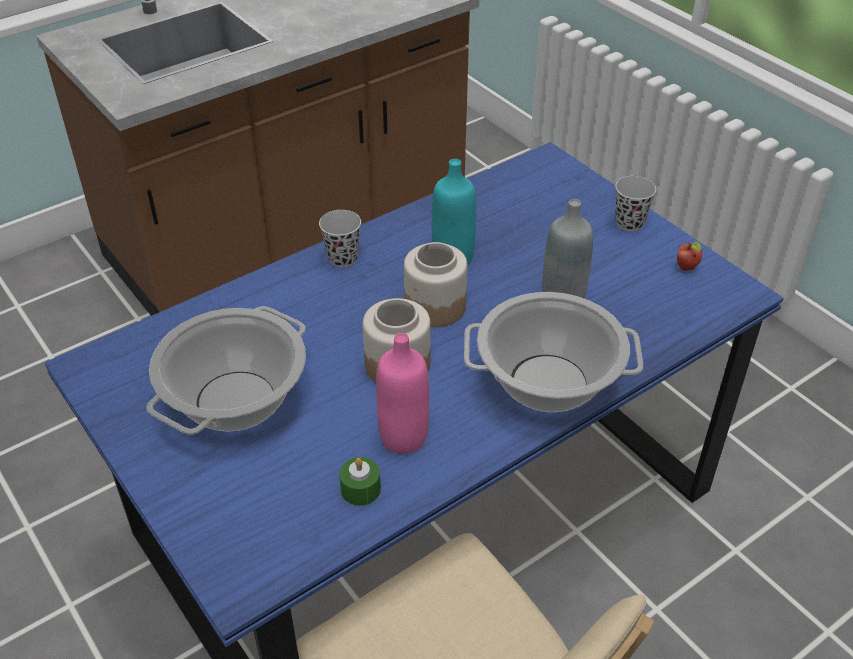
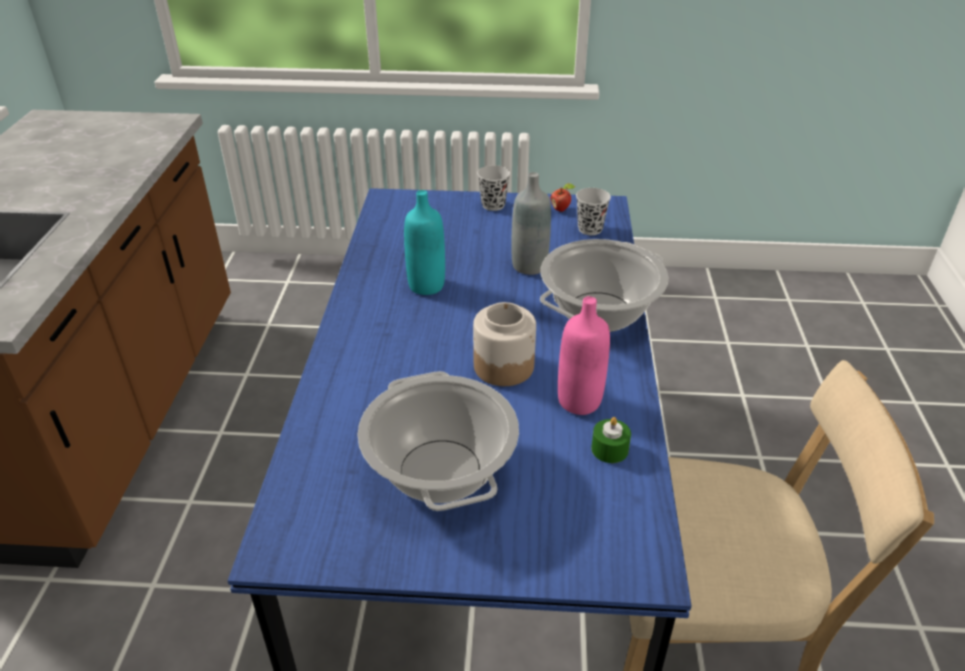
camera: 50 degrees left, 5 degrees down
black cup [319,210,361,268] -> black cup moved to [576,188,611,235]
jar [404,242,468,327] -> none

